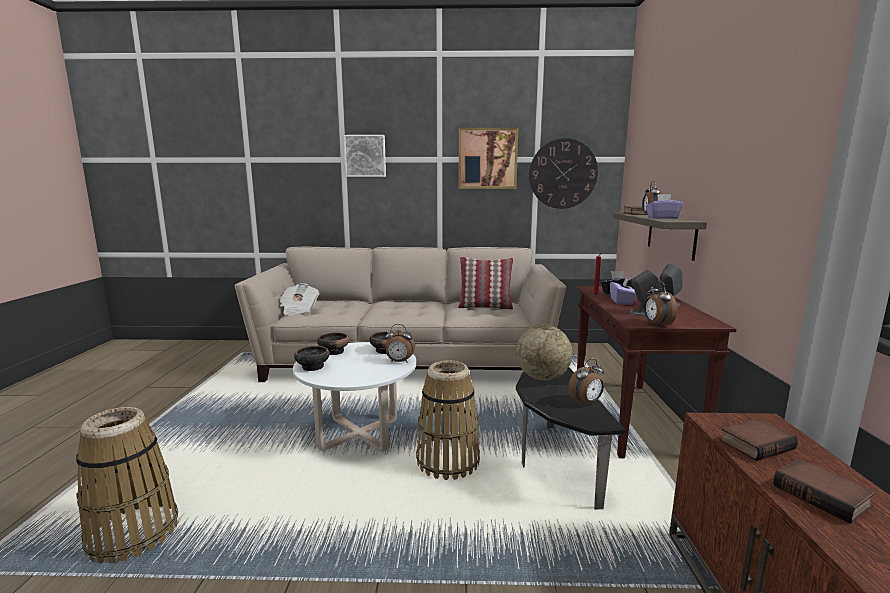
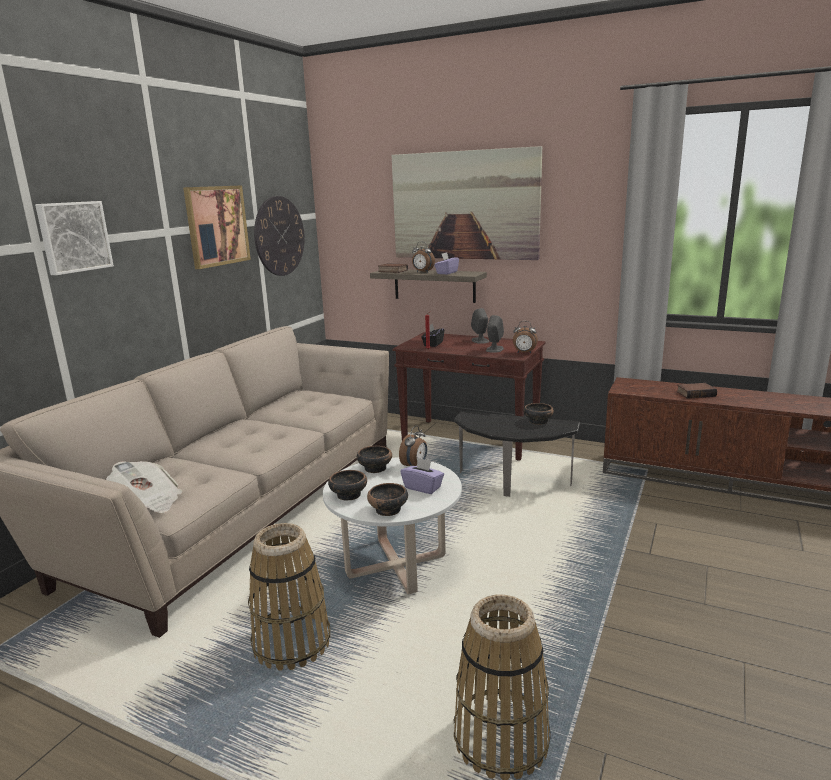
camera: 65 degrees left, 5 degrees up
basket [416,360,480,480] -> basket moved to [248,523,330,670]
pillow [458,257,513,310] -> none
globe [516,325,572,380] -> none
alarm clock [568,359,604,405] -> bowl [523,403,554,425]
purple tissue box [610,278,636,305] -> purple tissue box moved to [401,458,444,494]
book [720,419,798,461] -> none
none -> picture [392,146,542,260]

